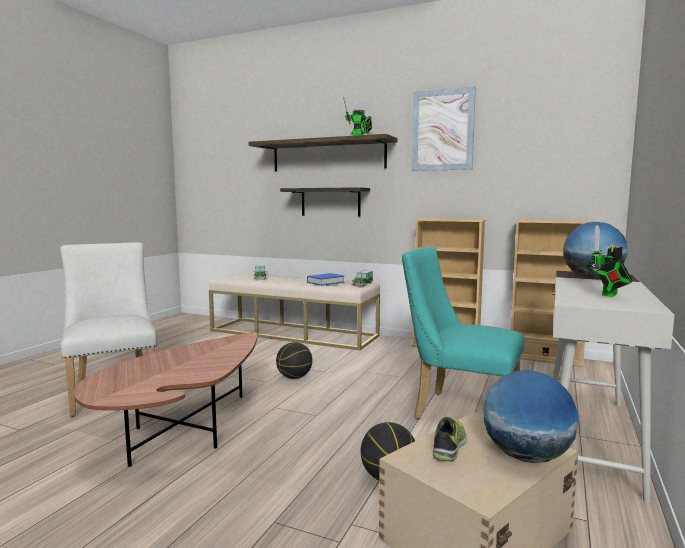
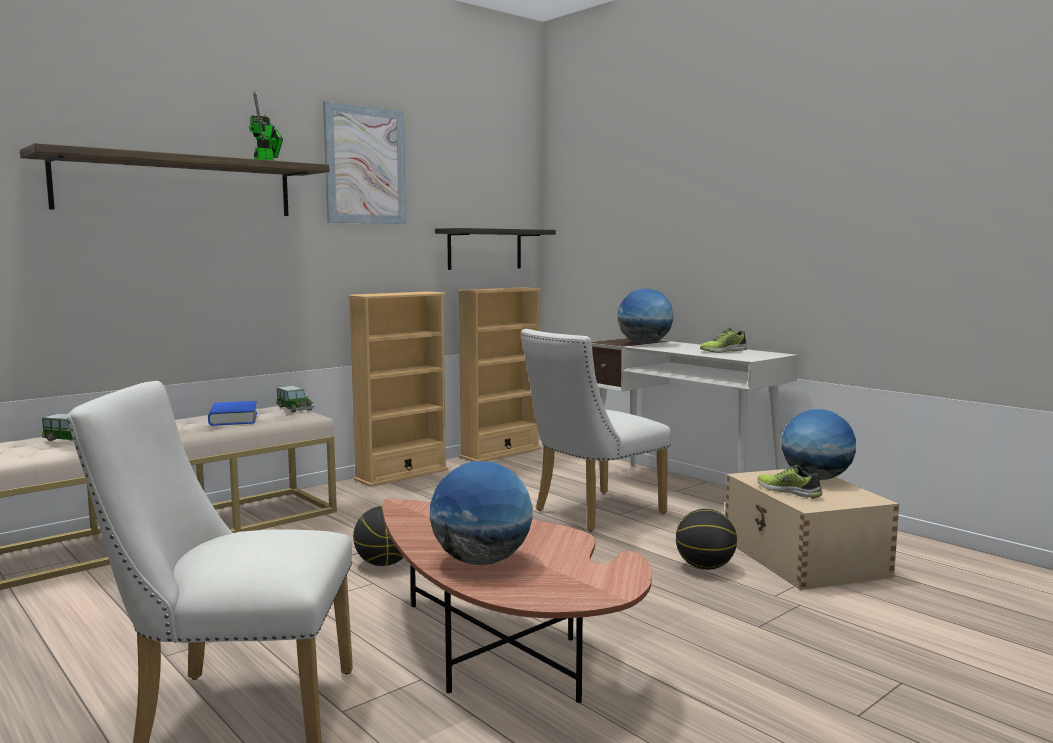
camera: 65 degrees left, 0 degrees up
shelf [280,187,370,216] -> shelf moved to [435,228,556,270]
turquoise chair [402,247,525,420] -> white chair [520,329,671,532]
toy robot [590,225,633,297] -> shoe [700,328,747,353]
none -> globe [430,461,533,565]

